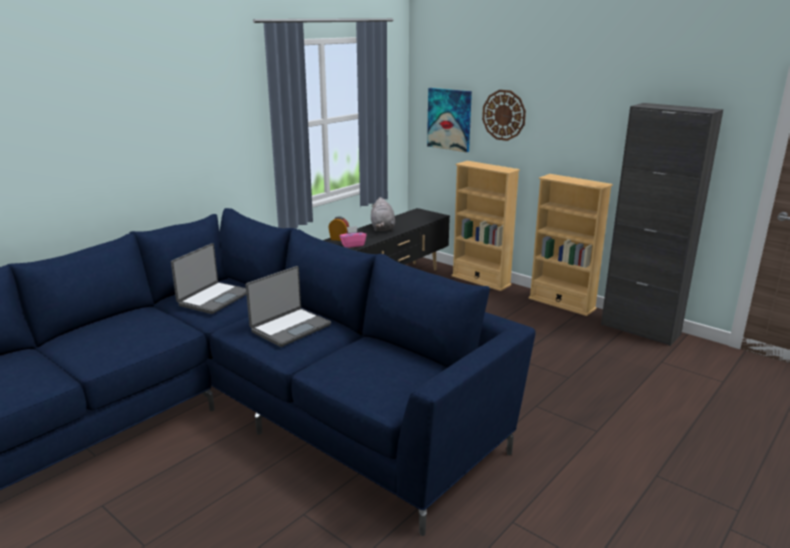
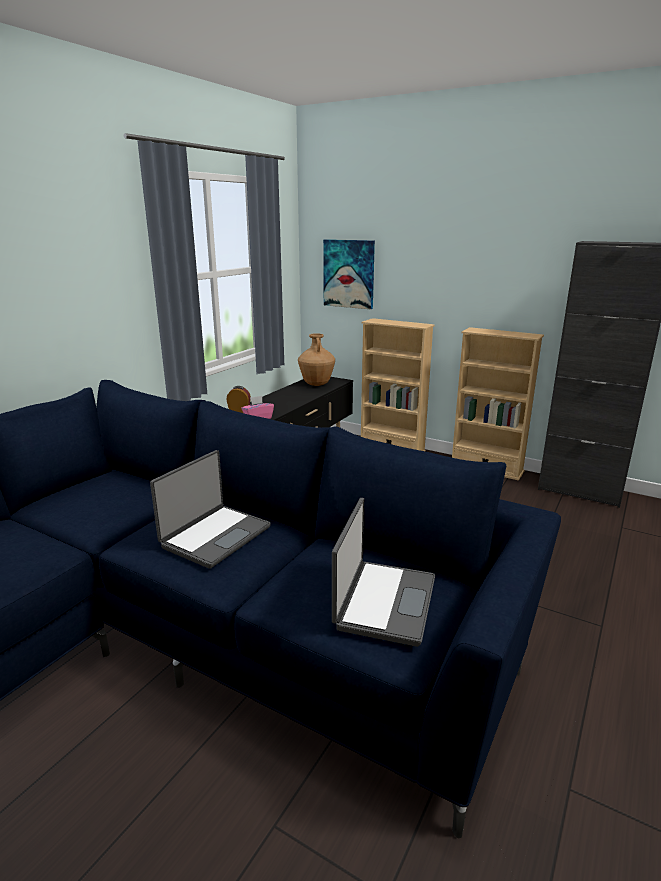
camera: 10 degrees left, 0 degrees up
laptop [171,243,246,314] -> laptop moved to [332,498,435,647]
grey plush toy [371,197,395,231] -> none
wall clock [482,90,526,141] -> none
none -> brown vase [298,333,335,386]

